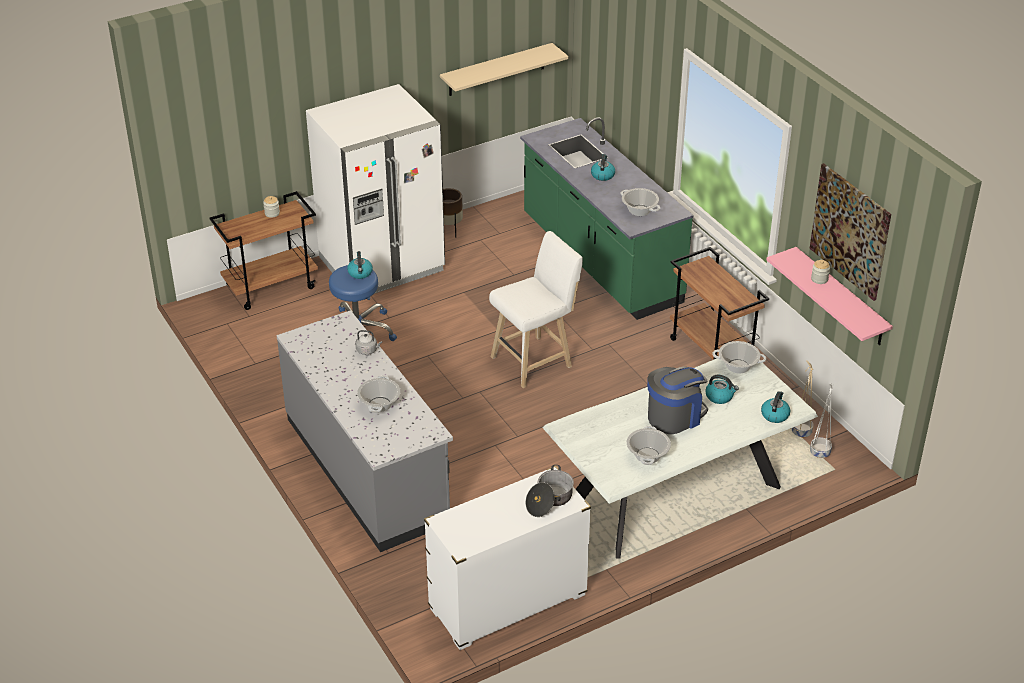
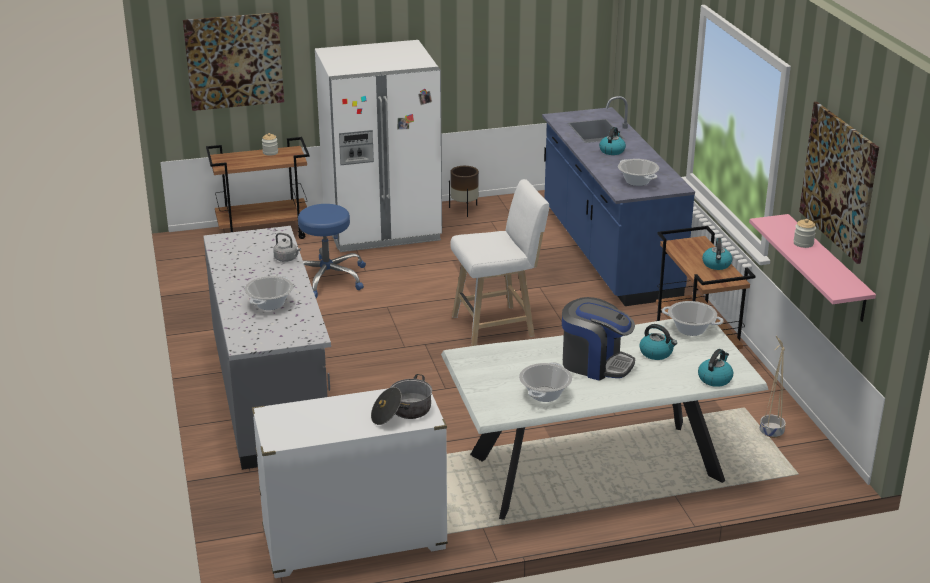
camera: 15 degrees right, 10 degrees down
kettle [347,251,373,279] -> kettle moved to [702,238,733,270]
beige shelf [440,43,569,96] -> none
green counter [520,117,693,320] -> blue counter [542,96,695,306]
coffee machine [647,367,708,434] -> coffee machine turned 45 degrees clockwise [562,297,635,381]
white planter [810,383,834,458] -> none
none -> picture [183,12,284,111]

